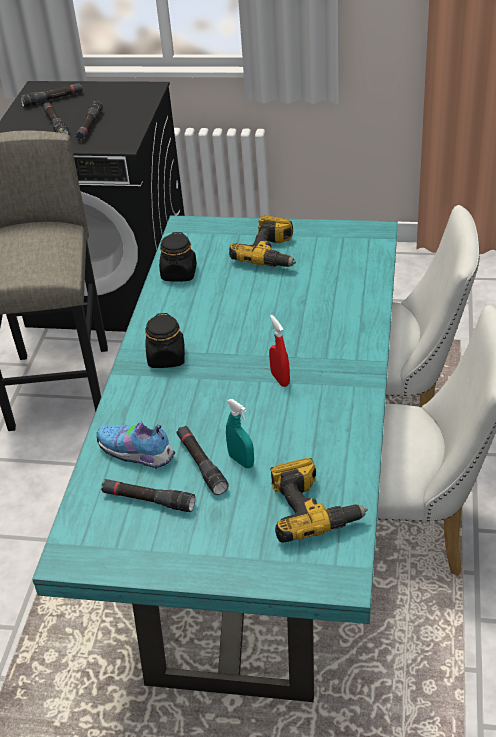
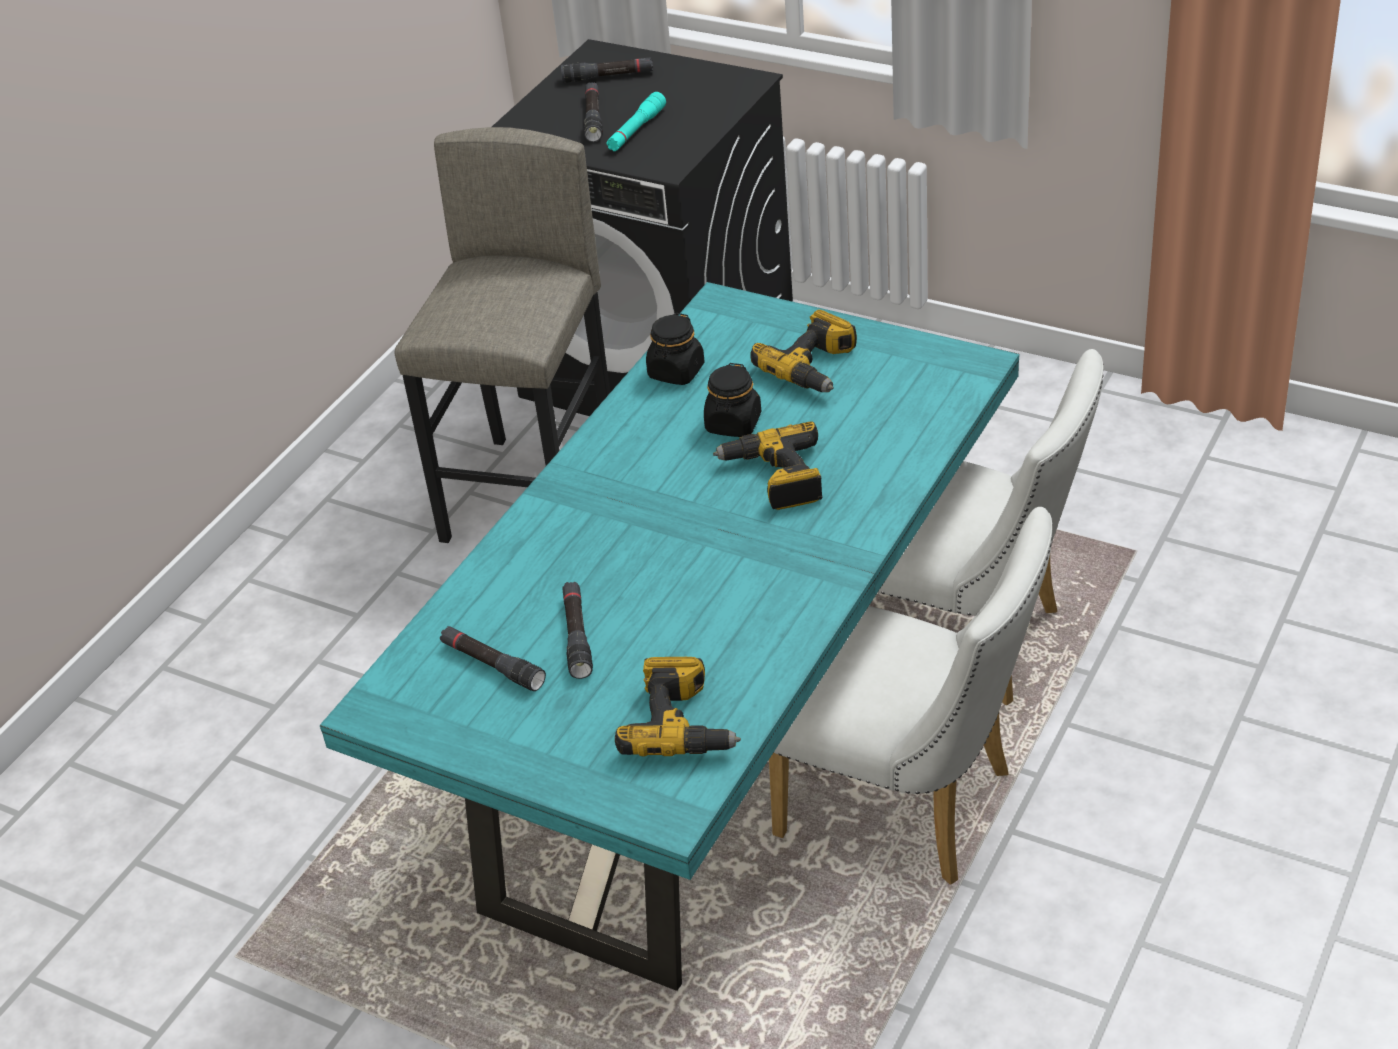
camera: 20 degrees right, 0 degrees up
black flashlight [75,101,103,141] -> turquoise flashlight [606,92,666,151]
shoe [97,421,175,468] -> none
black jar [145,313,185,368] -> black jar moved to [704,363,761,437]
turquoise spray bottle [226,399,254,468] -> none
red spray bottle [269,315,290,387] -> none
none -> power drill [713,422,823,510]

